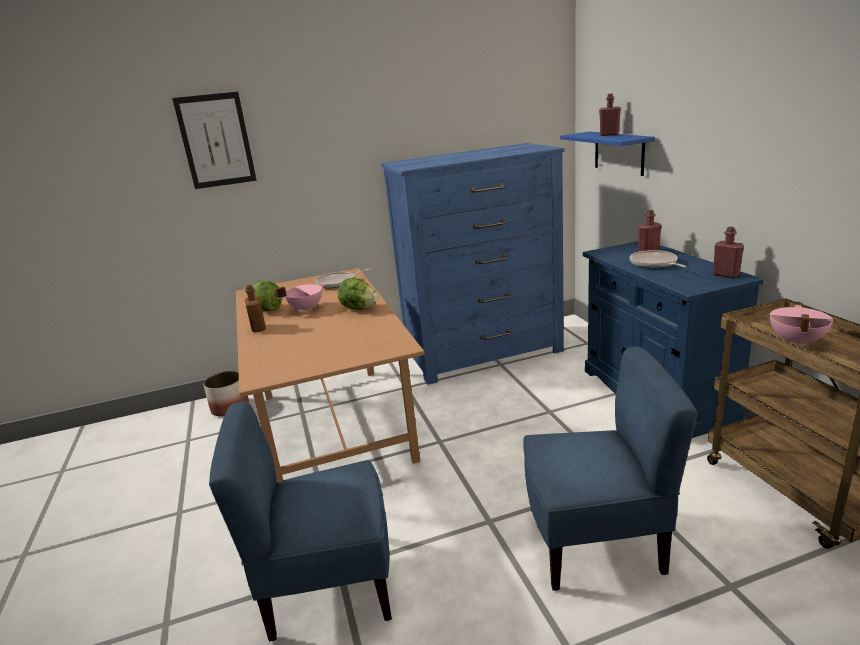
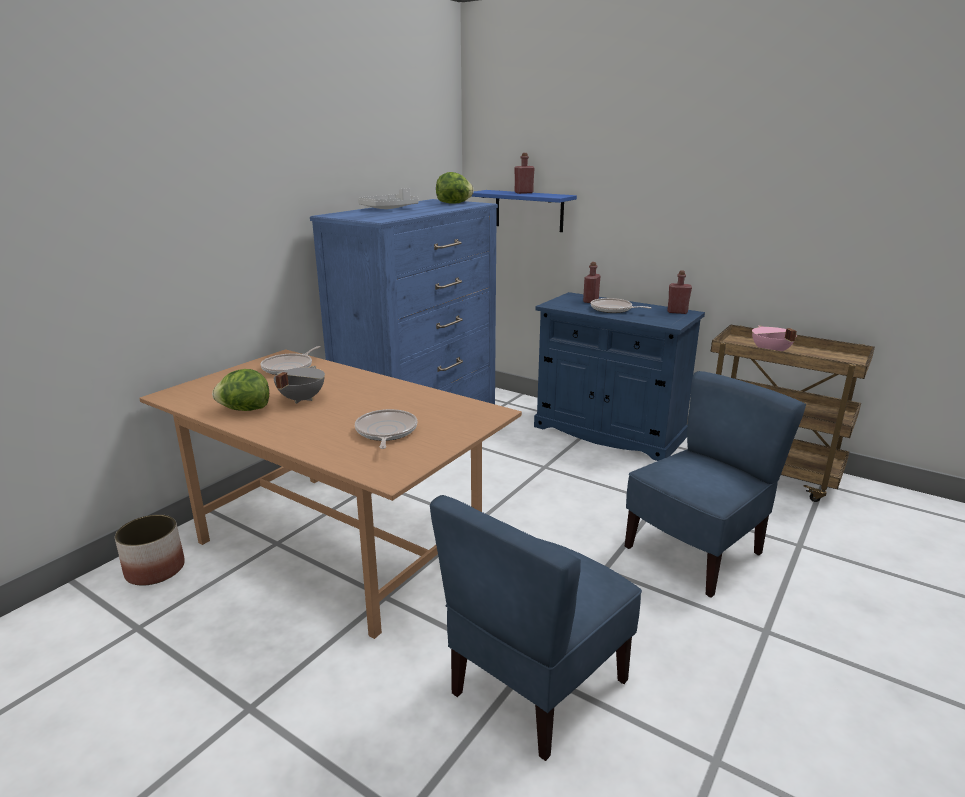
camera: 40 degrees left, 0 degrees up
picture [172,92,257,189] -> none
brown bottle [245,285,266,332] -> none
pink cooking pot [275,284,325,312] -> grey cooking pot [274,366,325,404]
lettuce [338,278,378,310] -> lettuce moved to [436,172,474,204]
none -> frying pan [355,409,417,449]
none -> grey tray [358,188,418,209]

